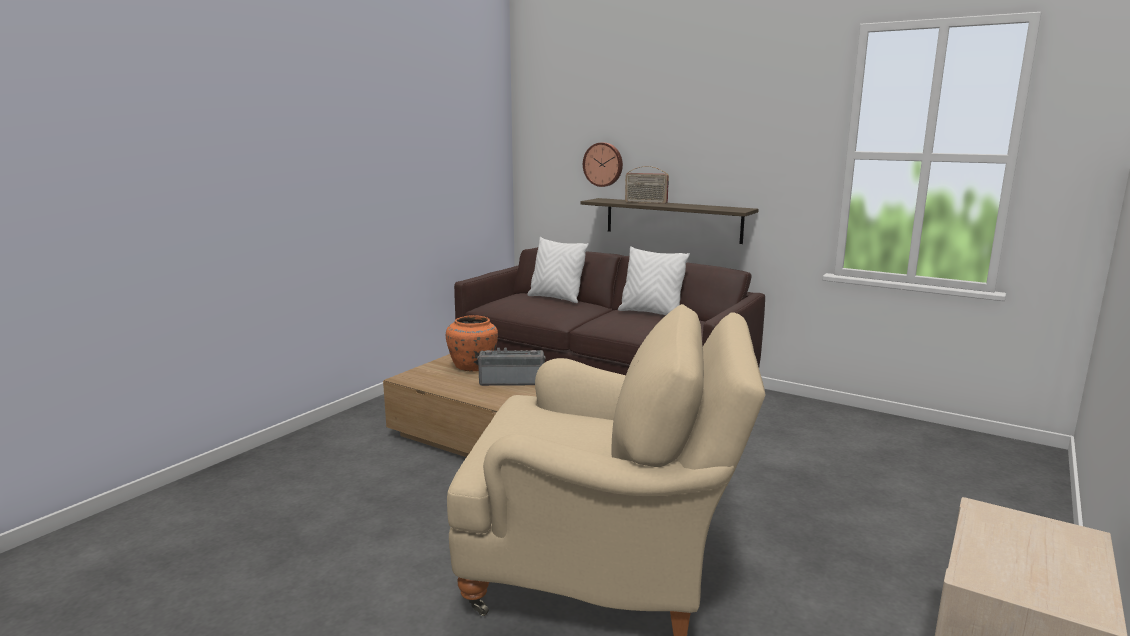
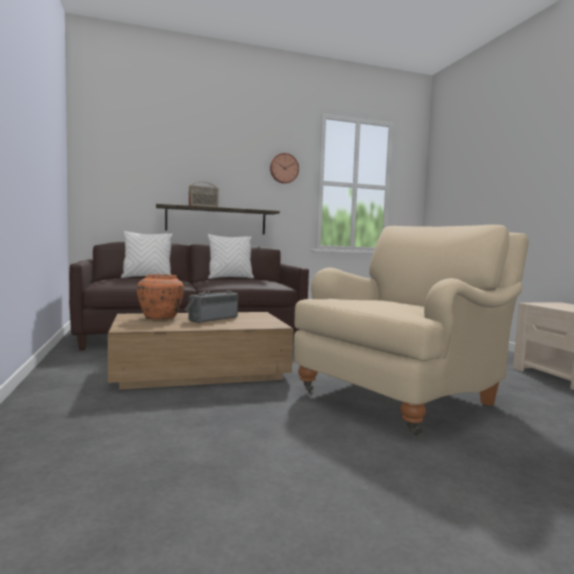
camera: 50 degrees left, 10 degrees down
wall clock [583,142,623,187] -> wall clock moved to [270,153,299,184]

